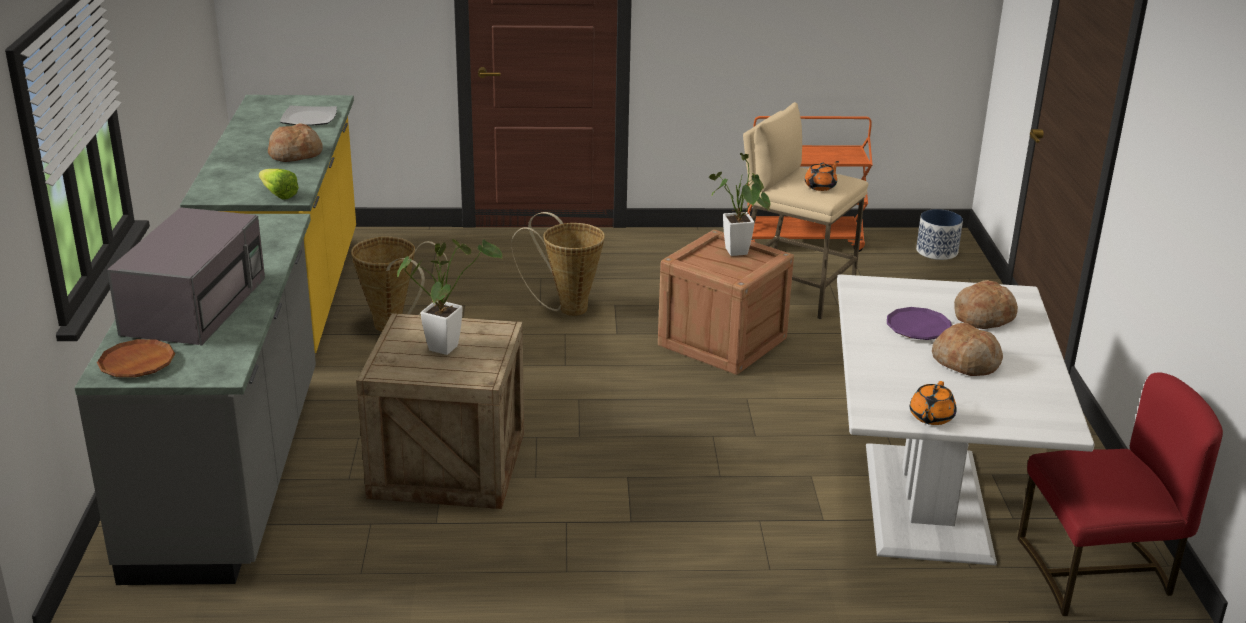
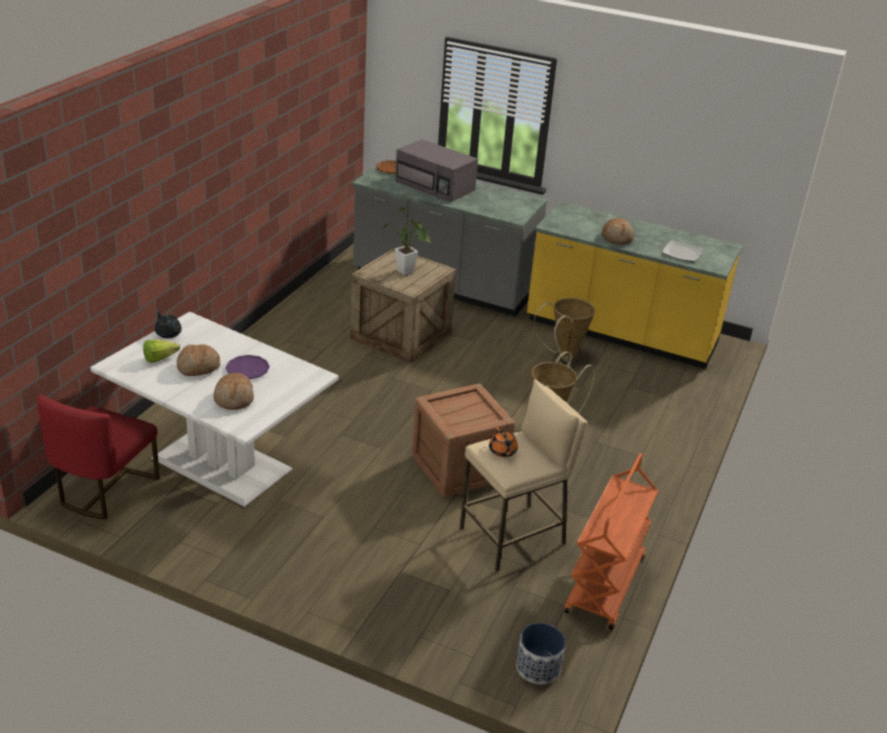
camera: 115 degrees right, 5 degrees up
lettuce [259,169,299,200] -> lettuce moved to [143,340,180,363]
potted plant [709,153,770,256] -> none
orange teapot [910,381,957,425] -> black teapot [155,311,182,338]

